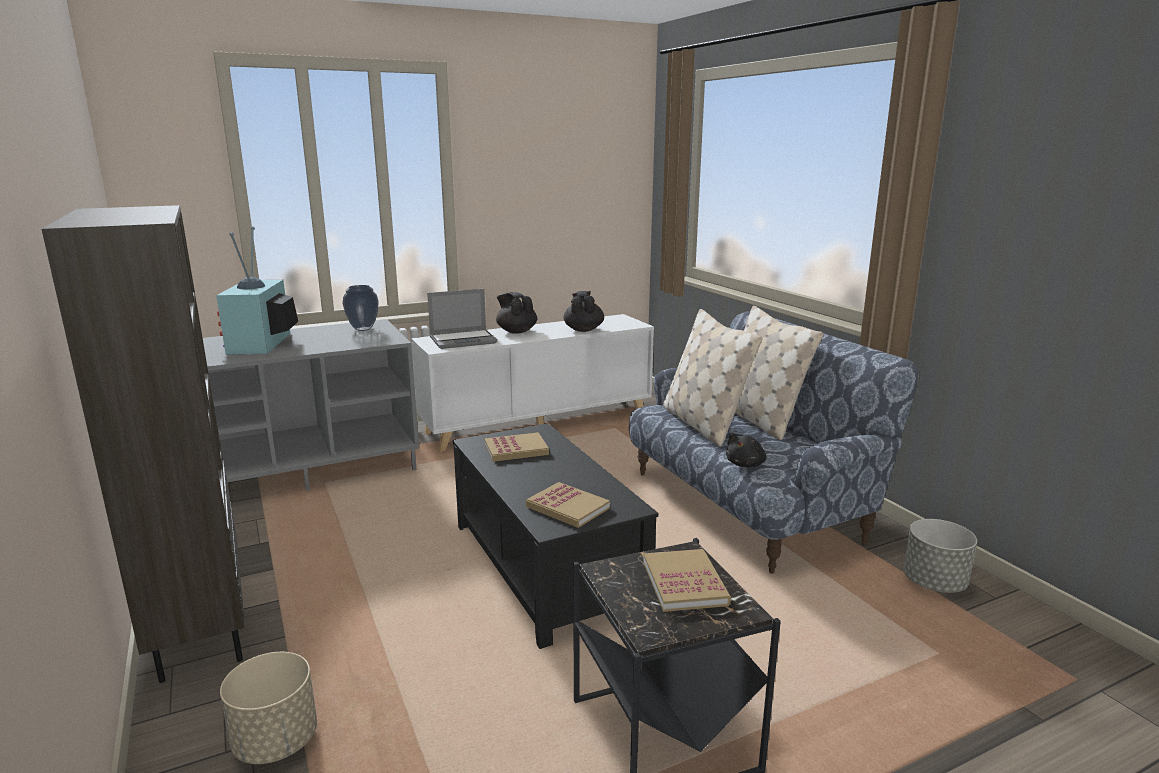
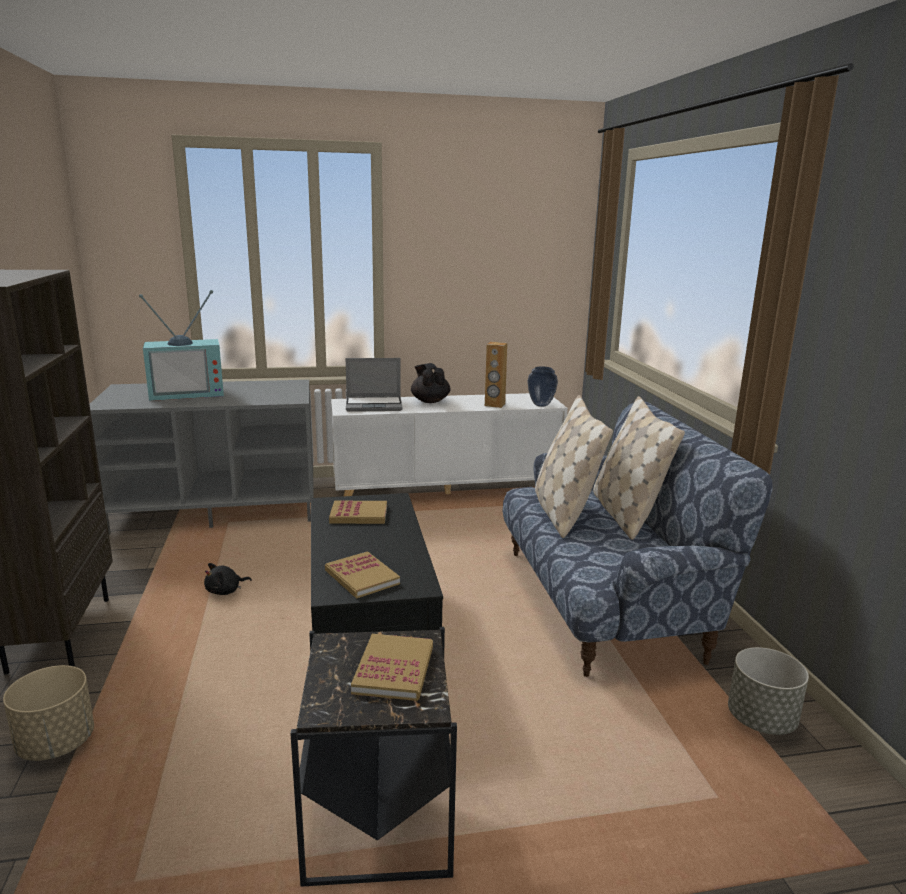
camera: 15 degrees right, 0 degrees up
television [216,226,298,355] -> television turned 120 degrees counterclockwise [139,290,224,401]
vase [342,285,379,331] -> vase moved to [527,367,558,407]
black teapot [564,291,604,332] -> brown speaker [485,342,507,408]
black plush toy [726,434,766,467] -> black plush toy moved to [204,563,252,595]

